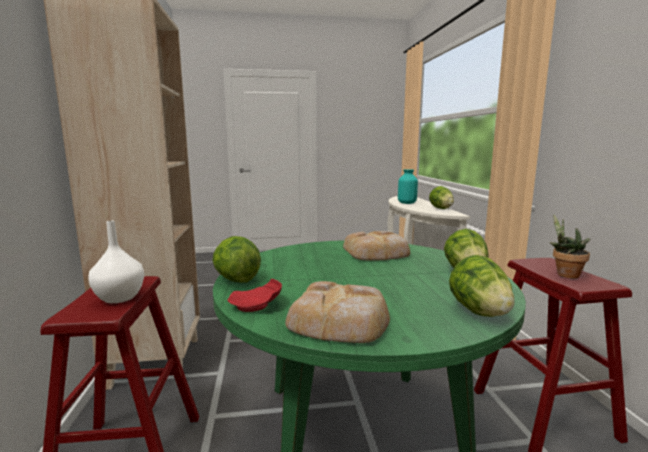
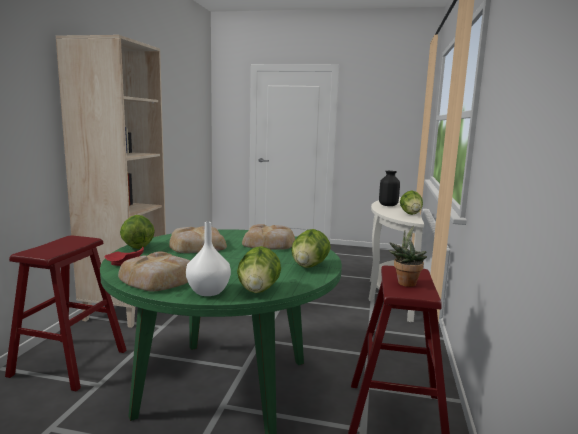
camera: 20 degrees right, 0 degrees up
white vase [88,221,144,303] -> white vase moved to [186,222,231,296]
turquoise vase [398,169,418,204] -> black vase [379,171,400,206]
none -> bread [169,226,227,253]

